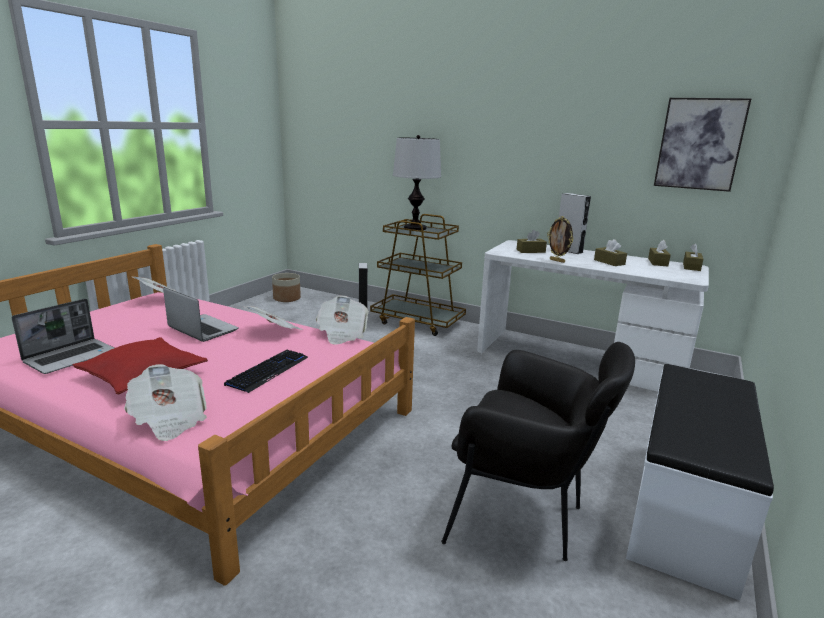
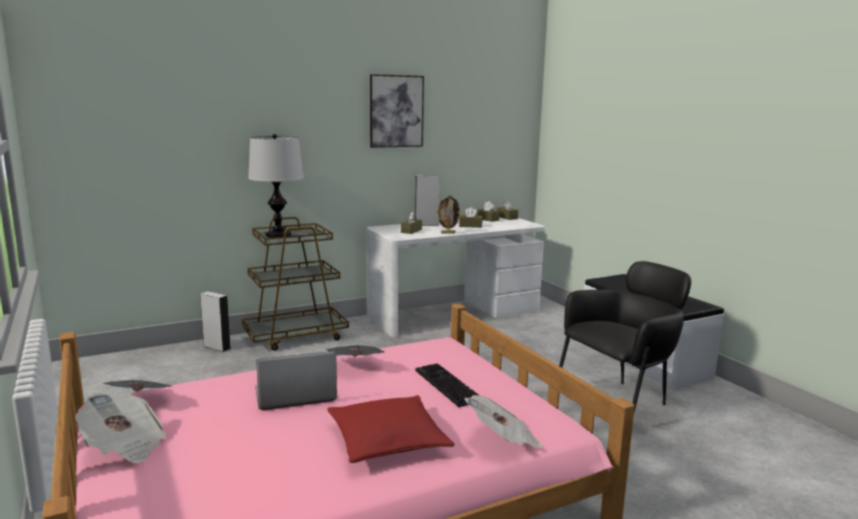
camera: 55 degrees left, 5 degrees down
laptop [12,299,114,374] -> none
planter [272,273,301,302] -> none
newspaper [316,296,369,345] -> newspaper moved to [75,393,167,463]
picture [654,98,752,192] -> picture moved to [370,74,424,148]

